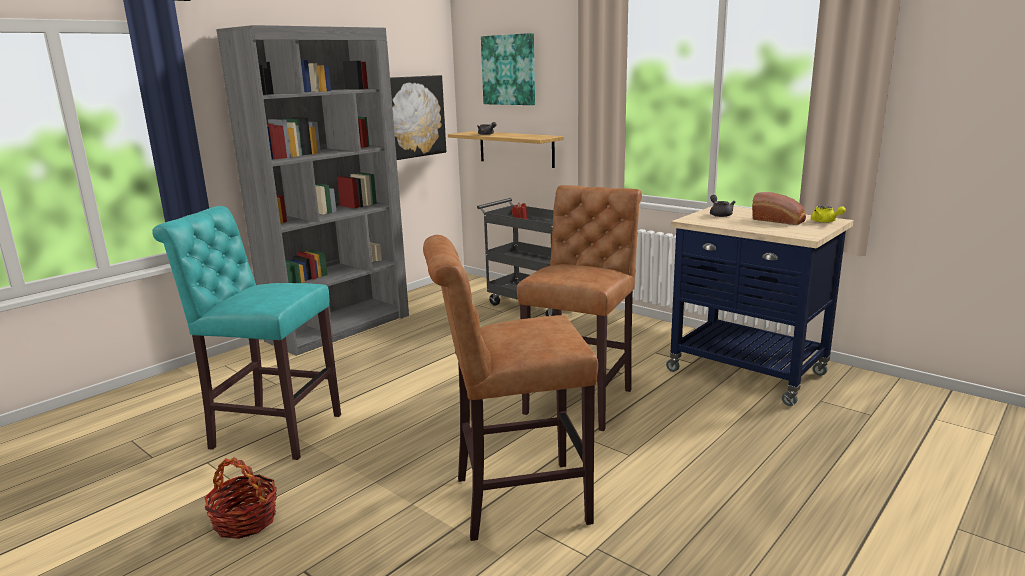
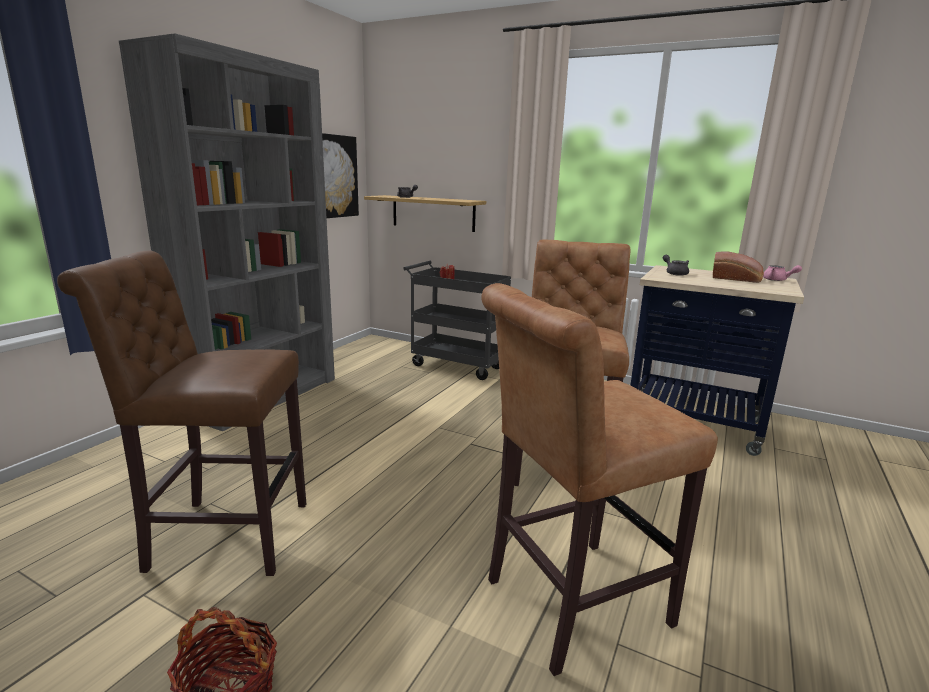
camera: 15 degrees left, 0 degrees up
turquoise stool [152,206,341,460] -> brown stool [57,251,306,576]
picture [481,33,535,105] -> none
yellow teapot [811,206,846,223] -> pink teapot [763,265,802,281]

